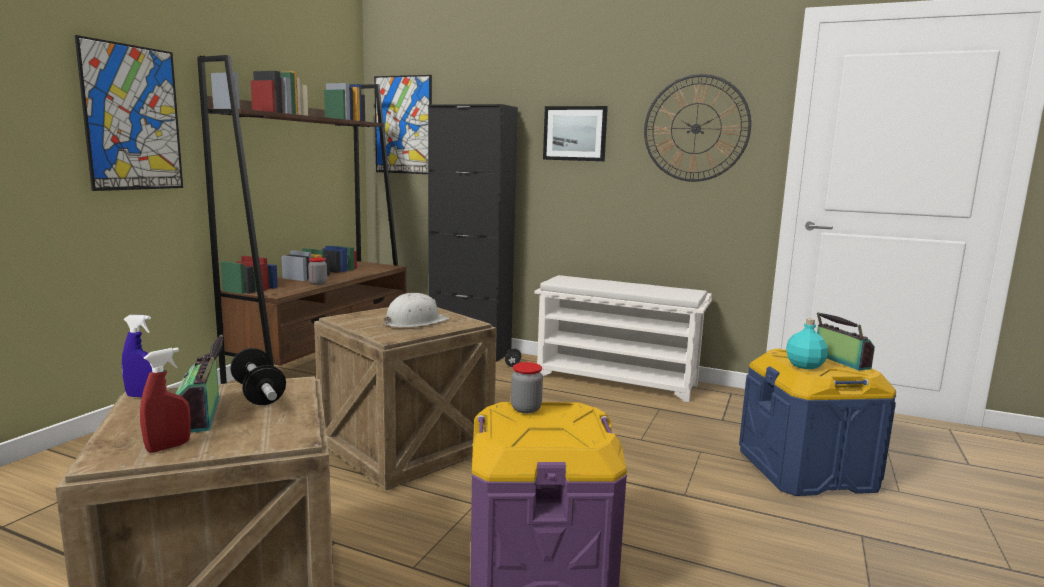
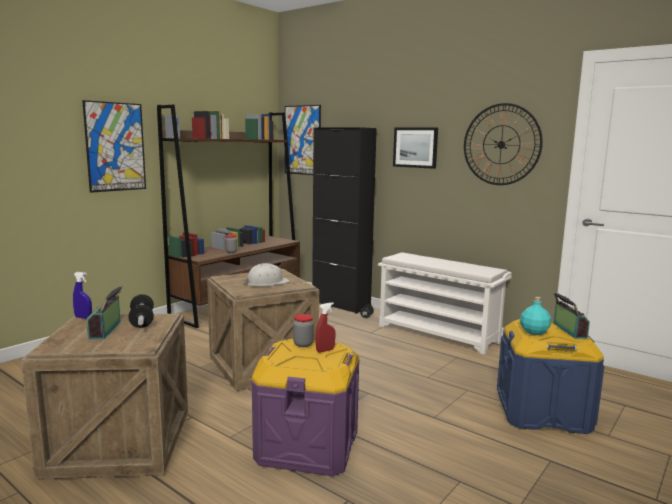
camera: 15 degrees right, 0 degrees up
red spray bottle [140,347,191,453] -> red spray bottle moved to [316,302,335,353]

